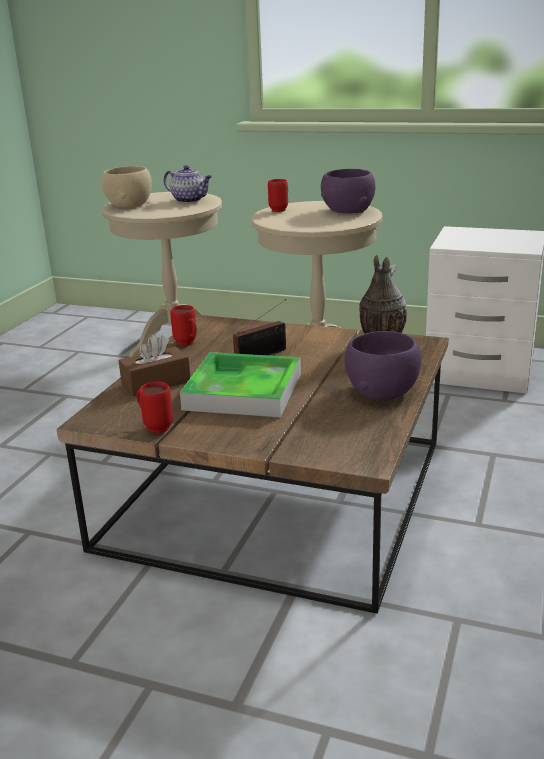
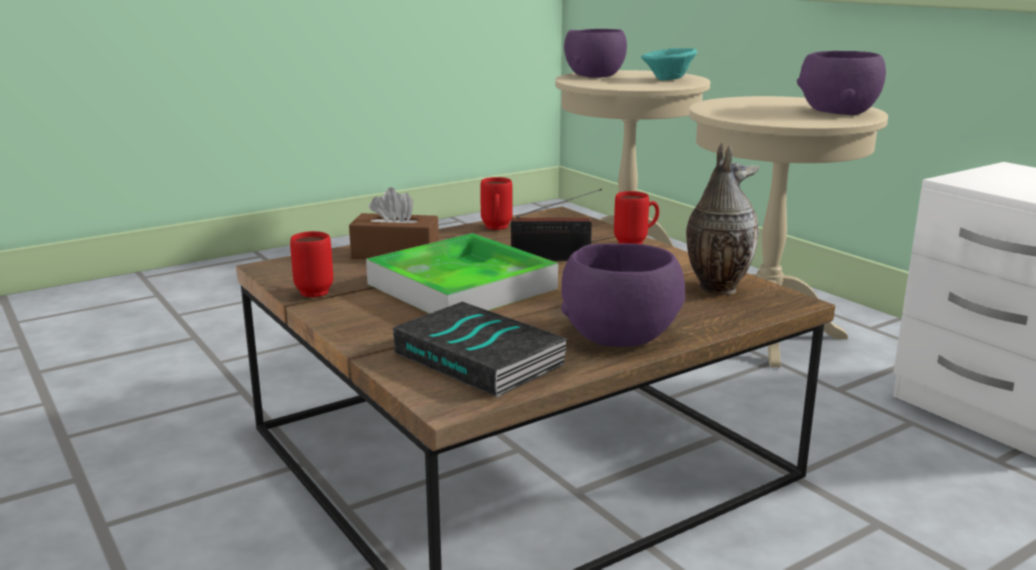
camera: 35 degrees right, 5 degrees down
beige bowl [102,166,152,208] -> purple bowl [564,29,627,78]
teapot [164,165,212,203] -> turquoise bowl [640,48,697,80]
red mug [268,179,288,212] -> red mug moved to [614,191,659,244]
none -> book [393,302,568,397]

